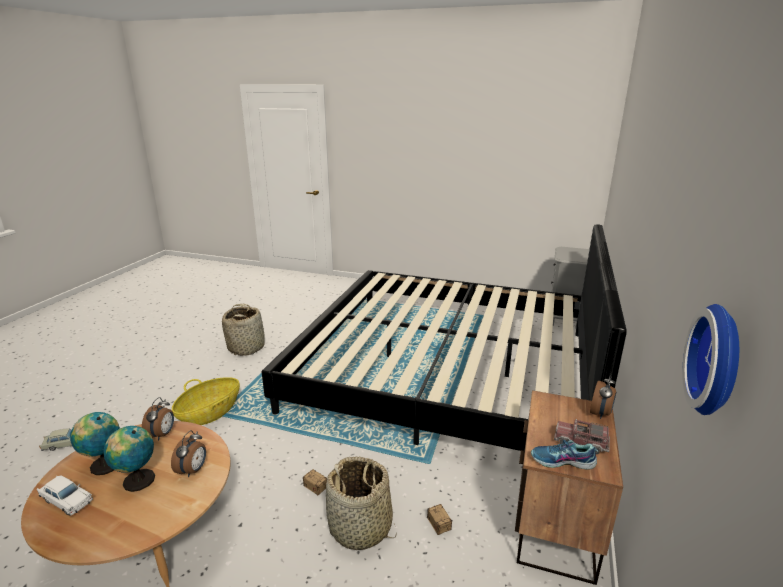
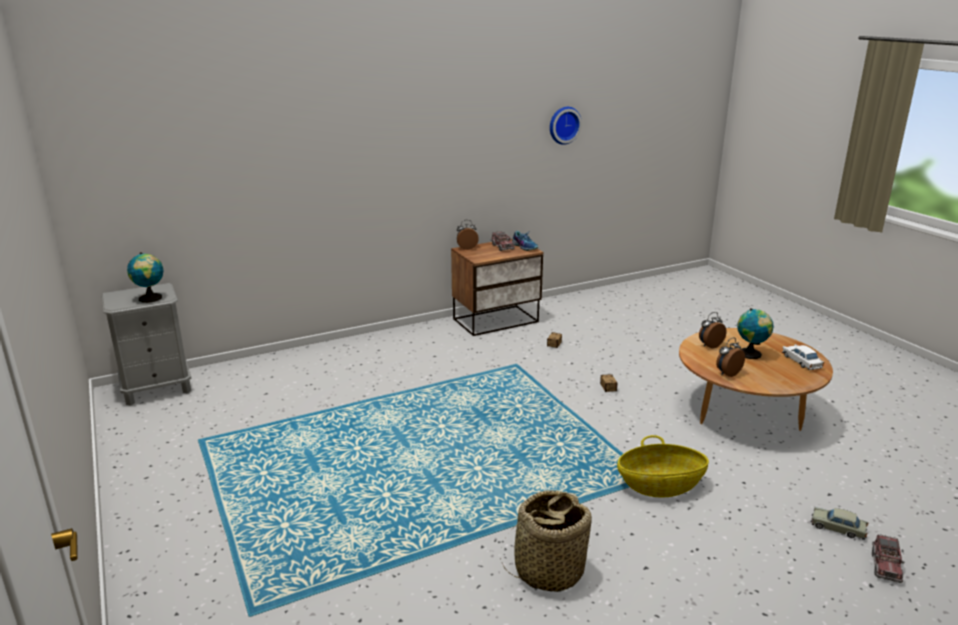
camera: 135 degrees left, 0 degrees up
globe [70,412,120,475] -> globe moved to [127,252,163,303]
bed [262,225,627,451] -> none
basket [326,457,397,550] -> none
none -> toy truck [872,534,905,583]

